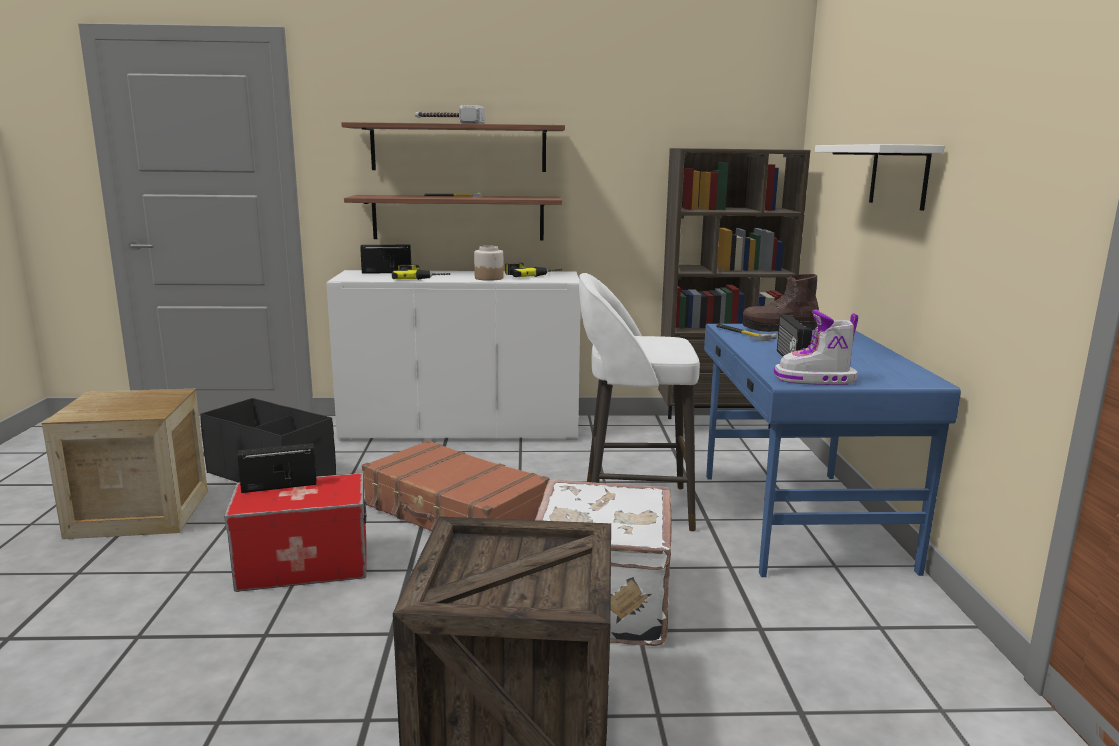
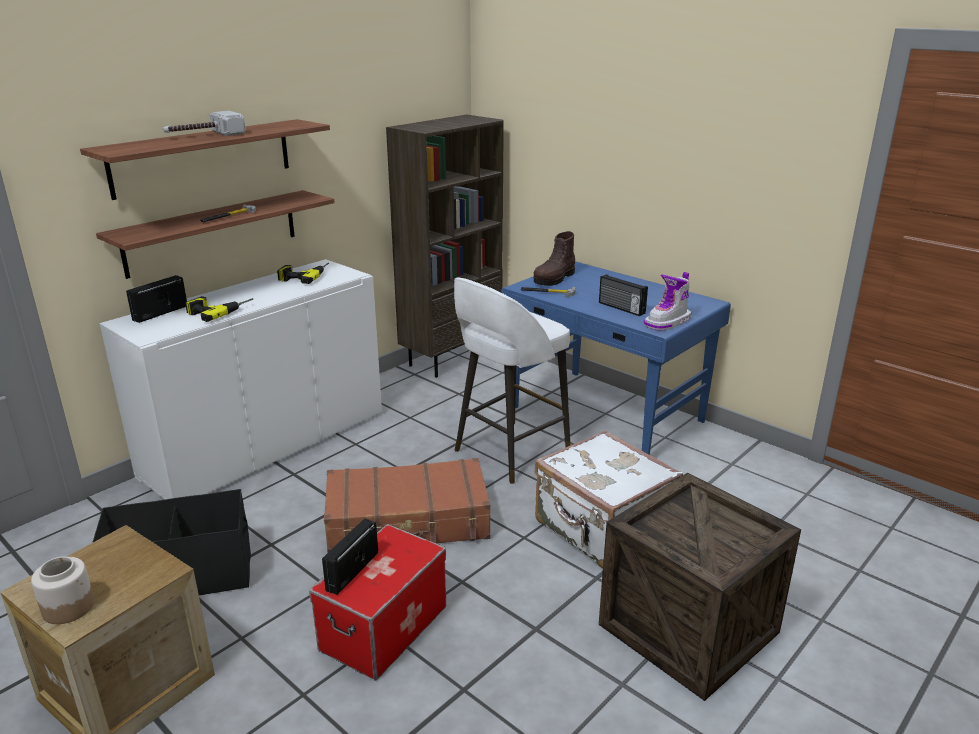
camera: 45 degrees left, 10 degrees up
jar [474,246,504,281] -> jar moved to [31,556,94,624]
white shelf [815,144,945,211] -> none

